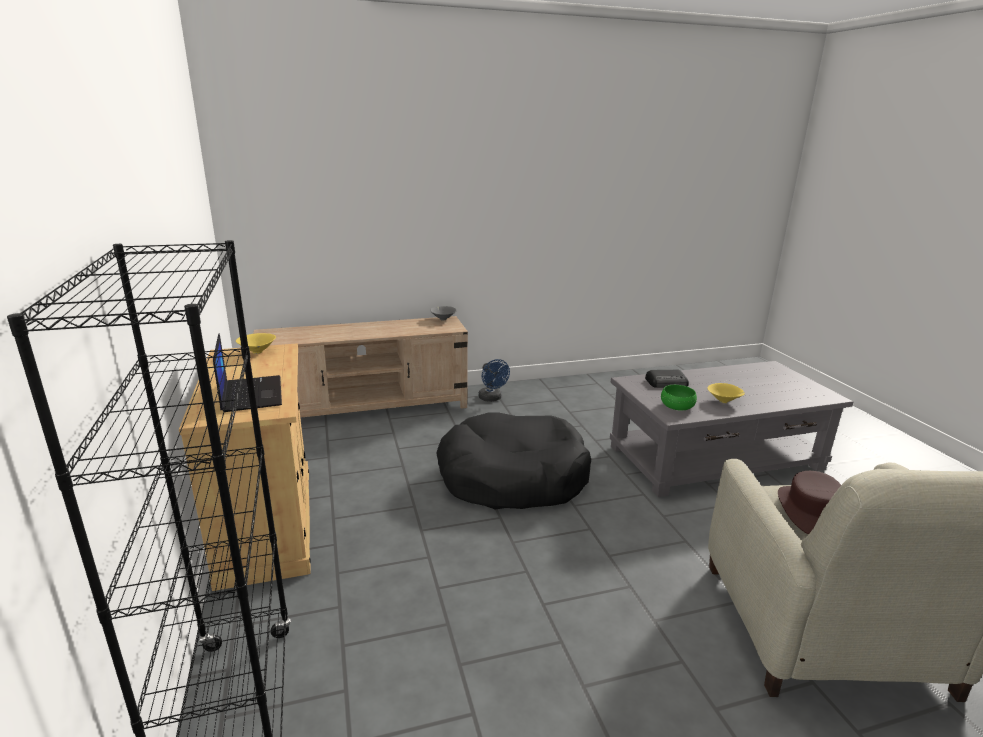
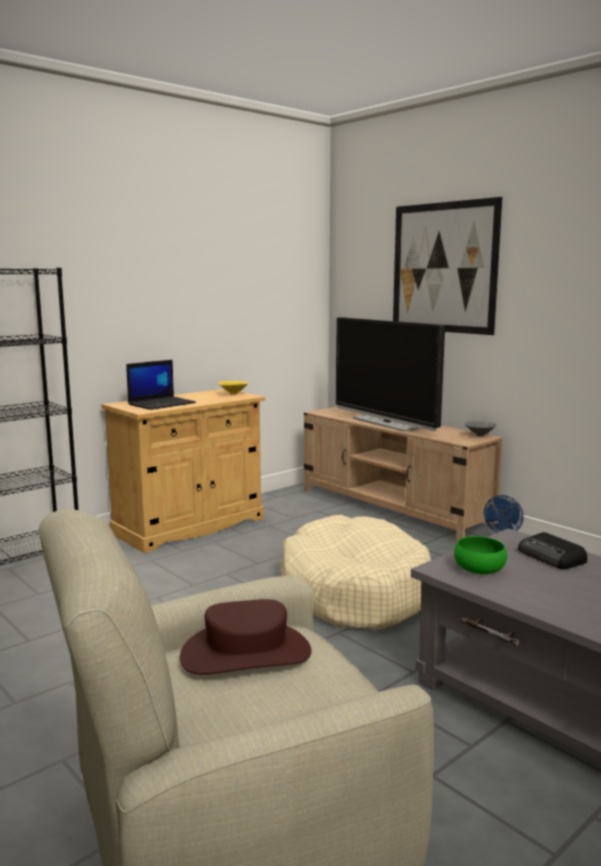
camera: 65 degrees right, 10 degrees down
black dog bed [436,412,591,509] -> beige dog bed [281,515,431,630]
yellow bowl [707,383,745,403] -> none
none -> television [336,317,445,432]
none -> picture [393,197,502,335]

